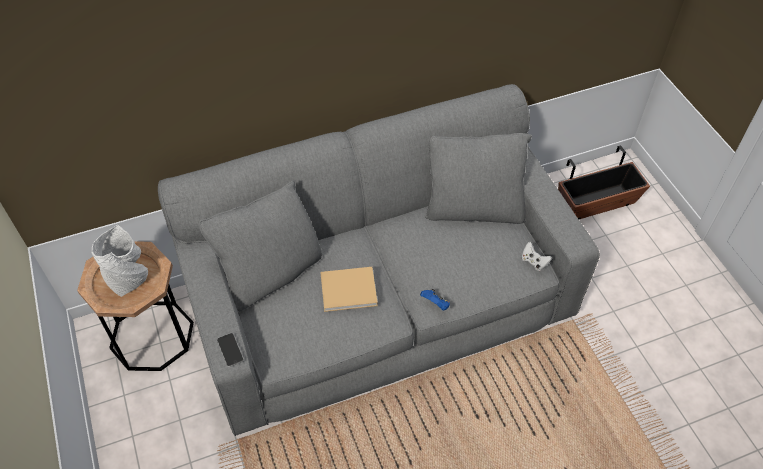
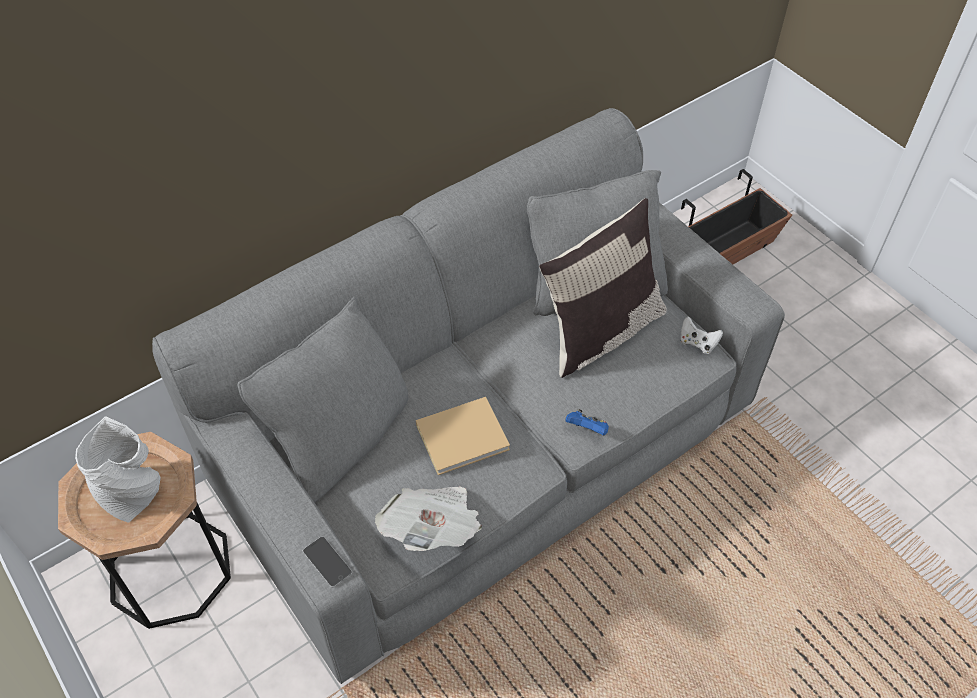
camera: 15 degrees left, 0 degrees up
none -> newspaper [375,486,482,551]
none -> pillow [539,198,667,378]

